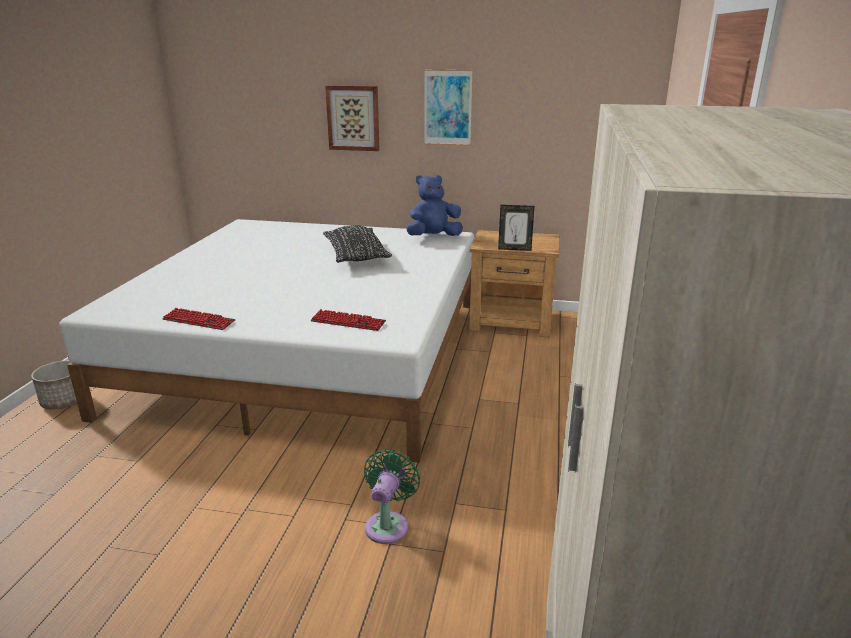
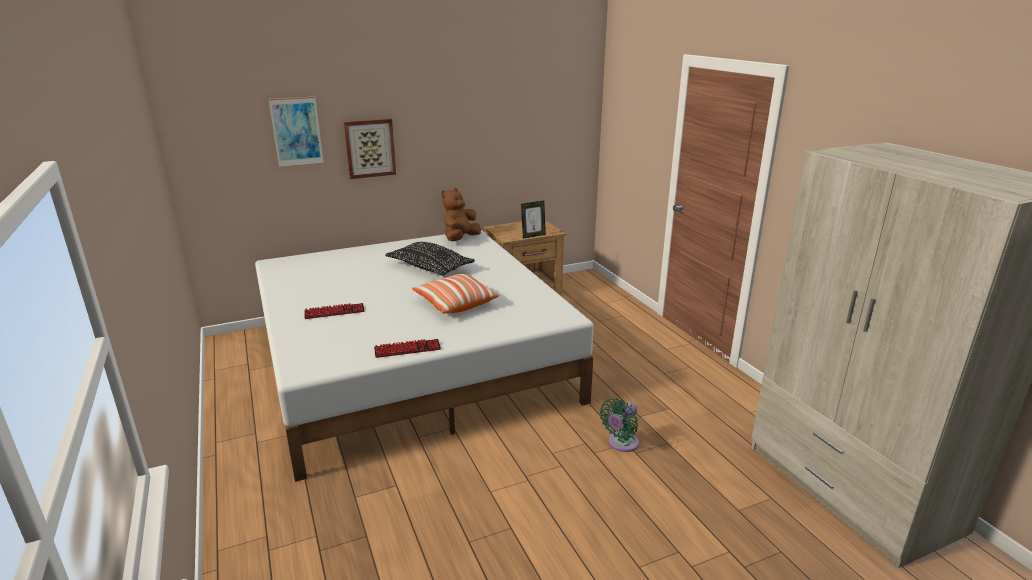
camera: 35 degrees left, 0 degrees up
planter [31,360,77,410] -> none
keyboard [310,309,386,331] -> keyboard moved to [304,303,364,319]
green fan [364,449,420,544] -> green fan turned 120 degrees counterclockwise [600,398,639,452]
blue plush toy [406,175,463,236] -> brown plush toy [441,188,481,241]
picture [424,69,473,146] -> picture moved to [268,97,324,168]
none -> pillow [412,274,499,314]

